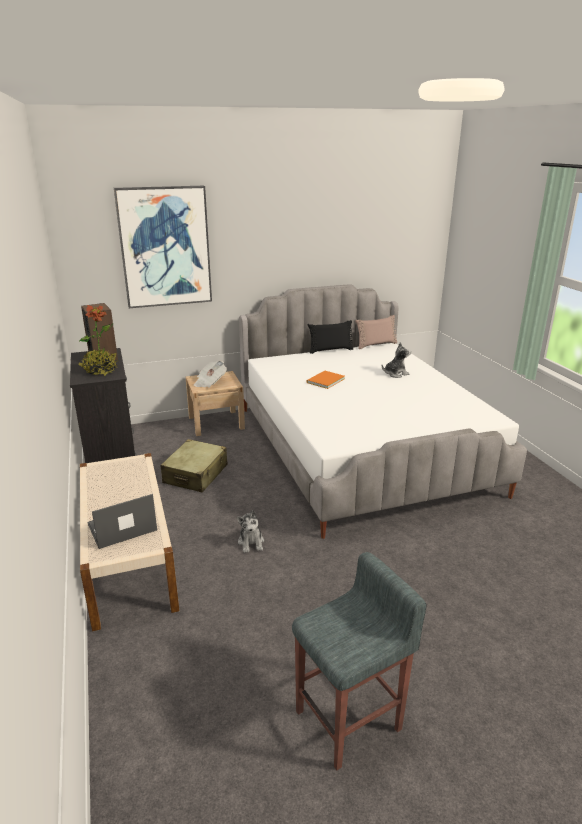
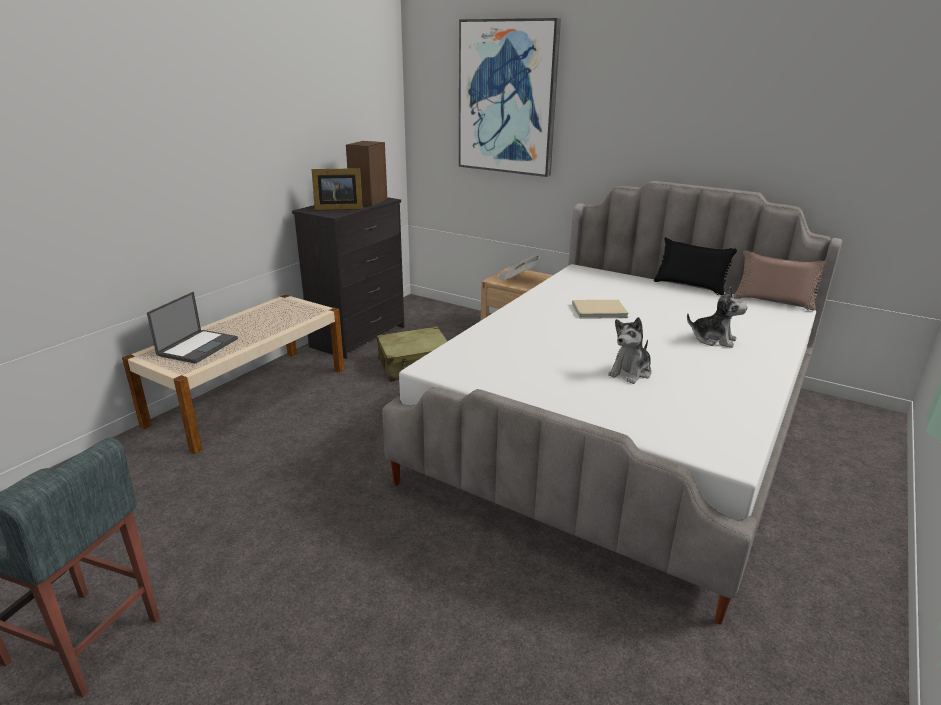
camera: 50 degrees right, 0 degrees up
potted plant [79,305,119,376] -> picture frame [312,168,363,210]
laptop [88,494,157,549] -> laptop turned 90 degrees clockwise [147,292,238,364]
plush toy [237,510,264,553] -> plush toy moved to [608,317,652,384]
orange book [307,371,345,389] -> beige book [572,300,629,319]

